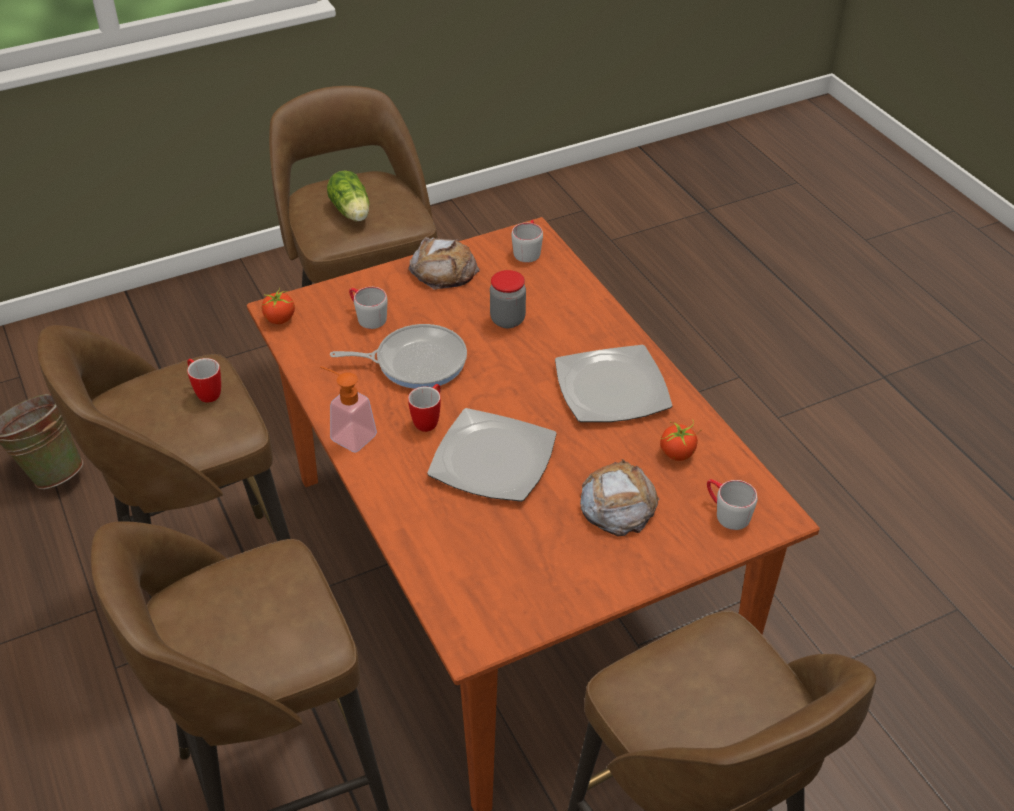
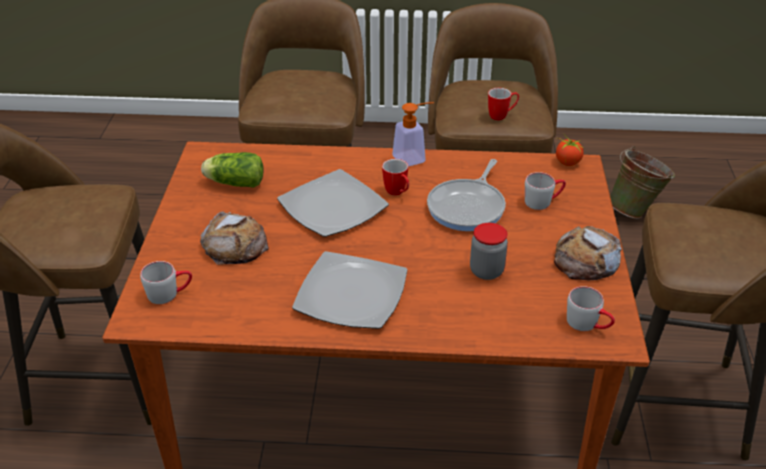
camera: 120 degrees right, 5 degrees down
lettuce [327,170,370,221] -> lettuce moved to [201,152,264,188]
tomato [660,421,701,461] -> none

